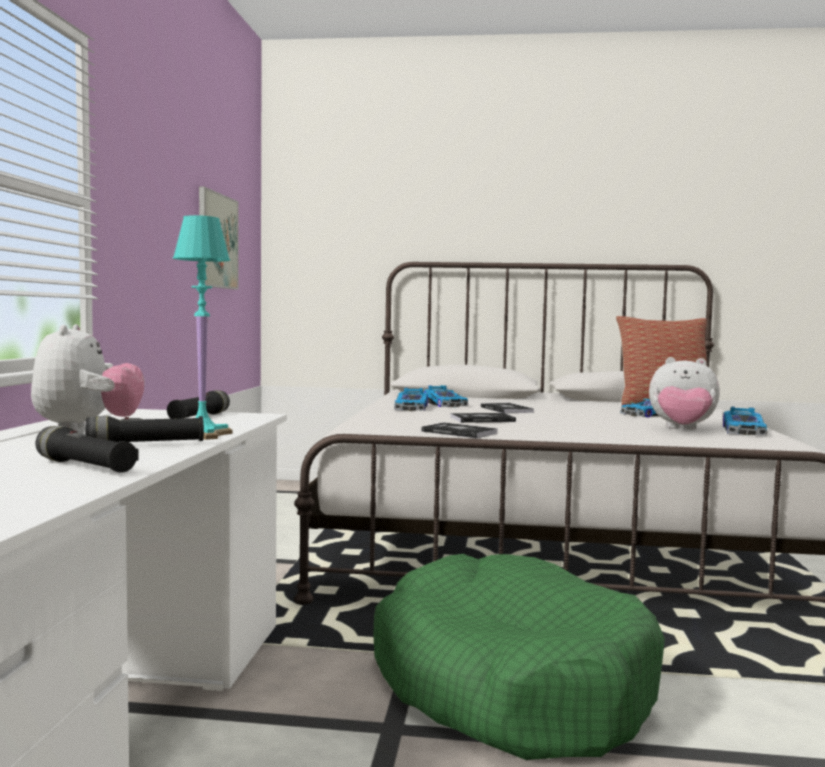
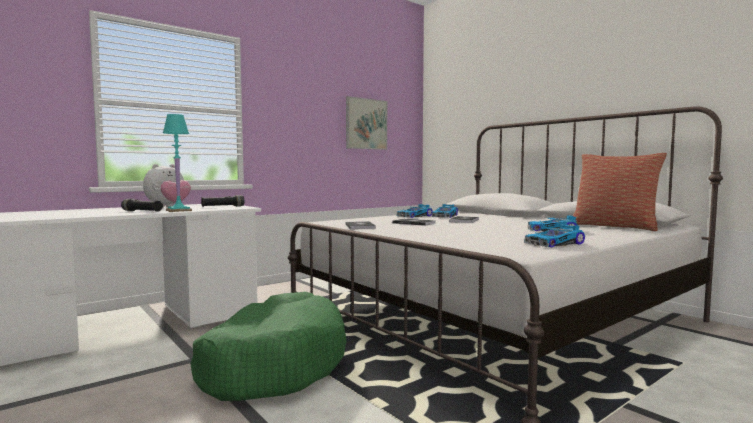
camera: 45 degrees right, 0 degrees up
black flashlight [35,426,139,473] -> none
plush toy [649,357,720,430] -> none

